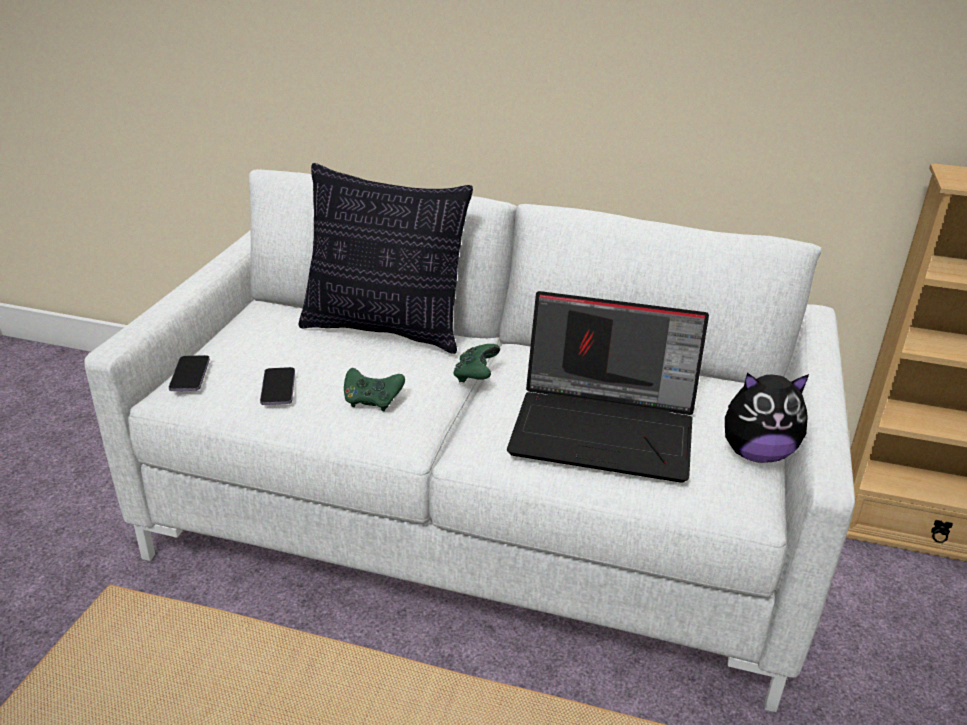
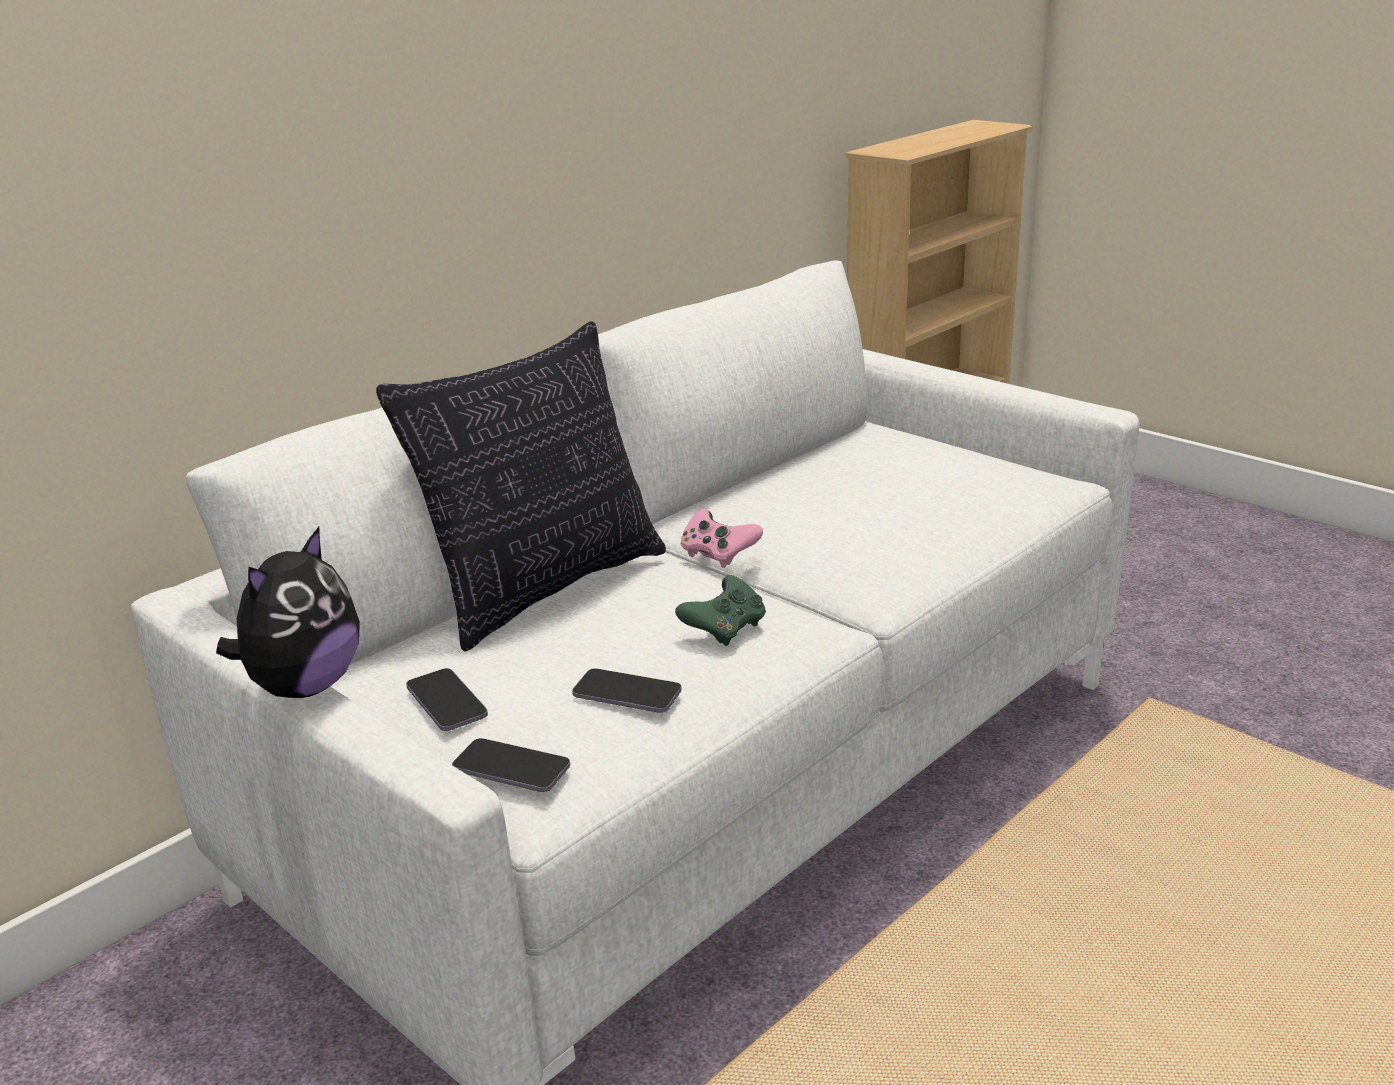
camera: 60 degrees left, 5 degrees down
green game controller [454,344,500,382] -> pink game controller [681,509,763,568]
laptop [507,291,709,483] -> none
plush toy [725,373,809,463] -> plush toy moved to [216,527,360,698]
none -> phone [406,668,488,731]

